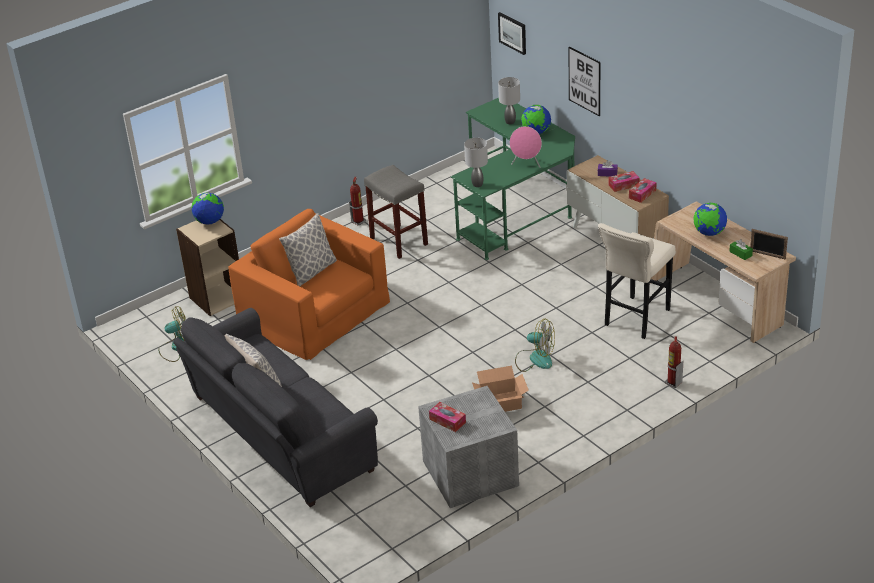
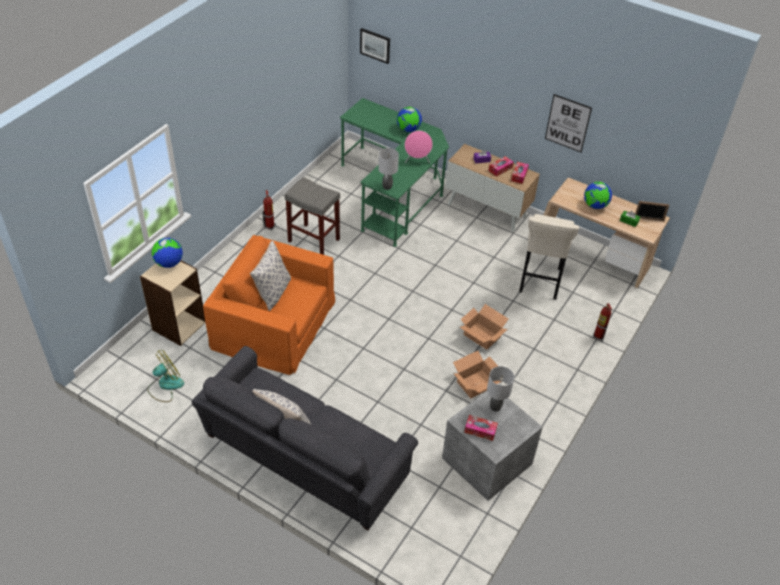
camera: 25 degrees left, 10 degrees up
grey table lamp [498,77,520,124] -> grey table lamp moved to [487,366,514,412]
fan [515,319,555,372] -> cardboard box [460,304,508,350]
picture [568,47,600,116] -> picture moved to [545,94,592,152]

